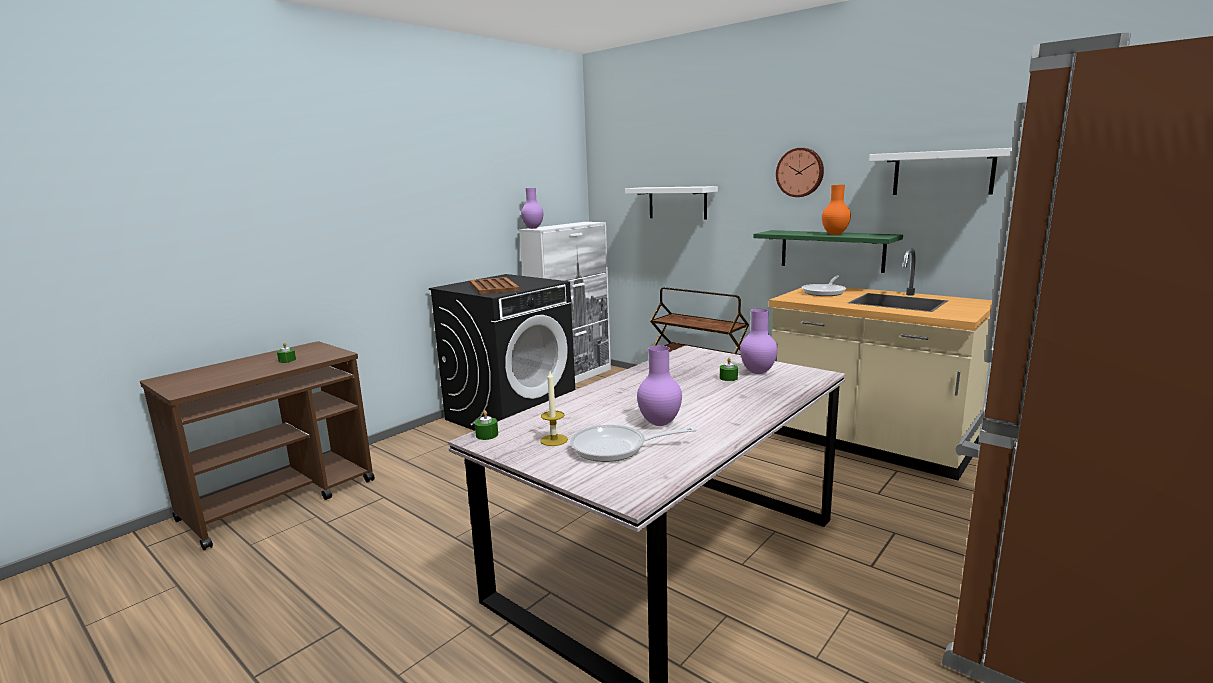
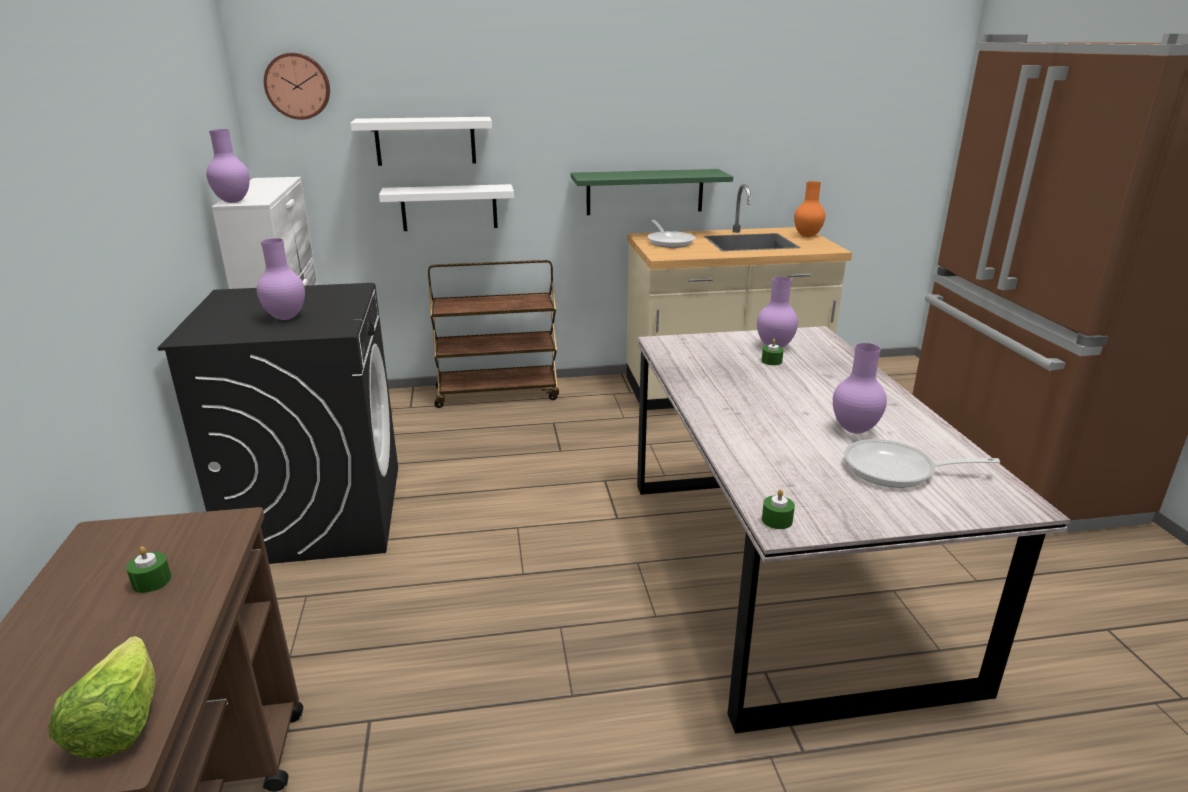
camera: 50 degrees left, 10 degrees up
brown tray [470,277,520,295] -> purple vase [257,238,305,320]
candle [541,371,568,446] -> none
frying pan [570,425,697,462] -> frying pan turned 60 degrees clockwise [844,439,1000,488]
wall clock [776,148,824,197] -> wall clock moved to [264,53,330,120]
orange vase [822,185,851,235] -> orange vase moved to [794,181,825,237]
white shelf [869,148,1012,195] -> white shelf moved to [379,184,514,231]
none -> lettuce [48,636,155,758]

